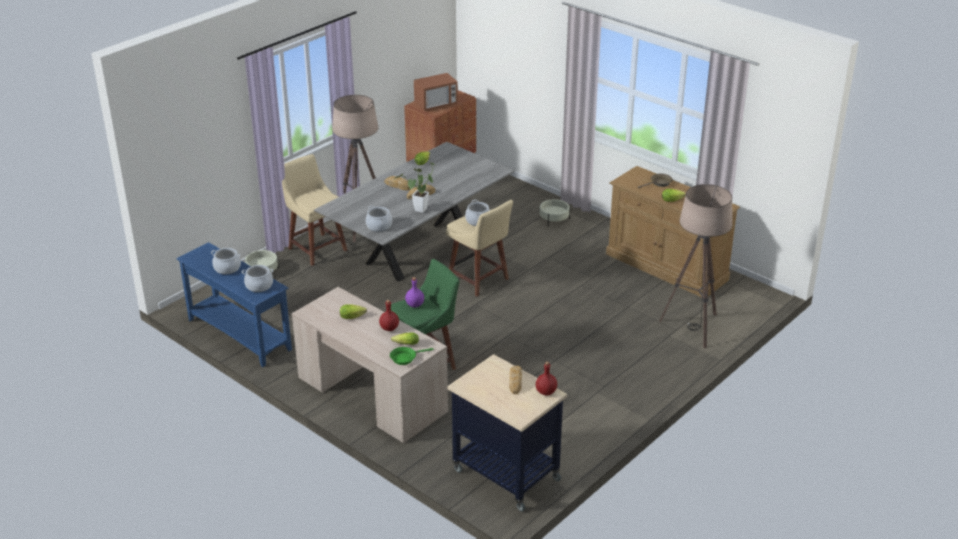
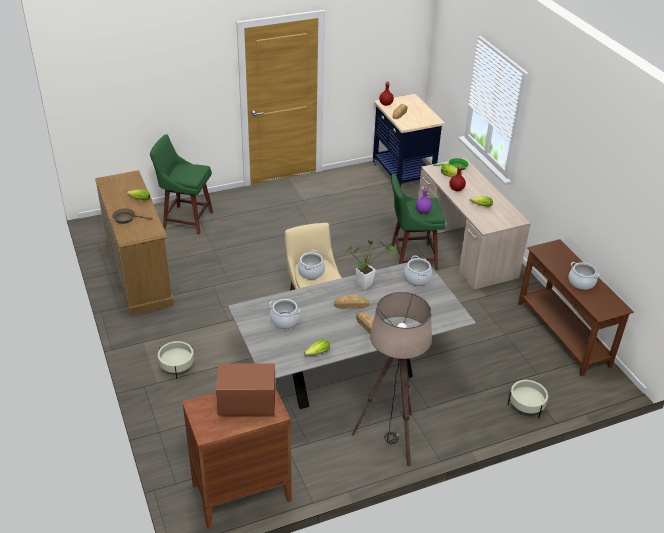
camera: 155 degrees left, 5 degrees up
blue console table [176,242,292,367] -> brown console table [518,239,633,376]
cooking pot [242,265,273,292] -> cooking pot moved to [269,299,301,329]
beige stool [282,154,347,266] -> none
floor lamp [659,184,733,348] -> green stool [150,134,213,234]

